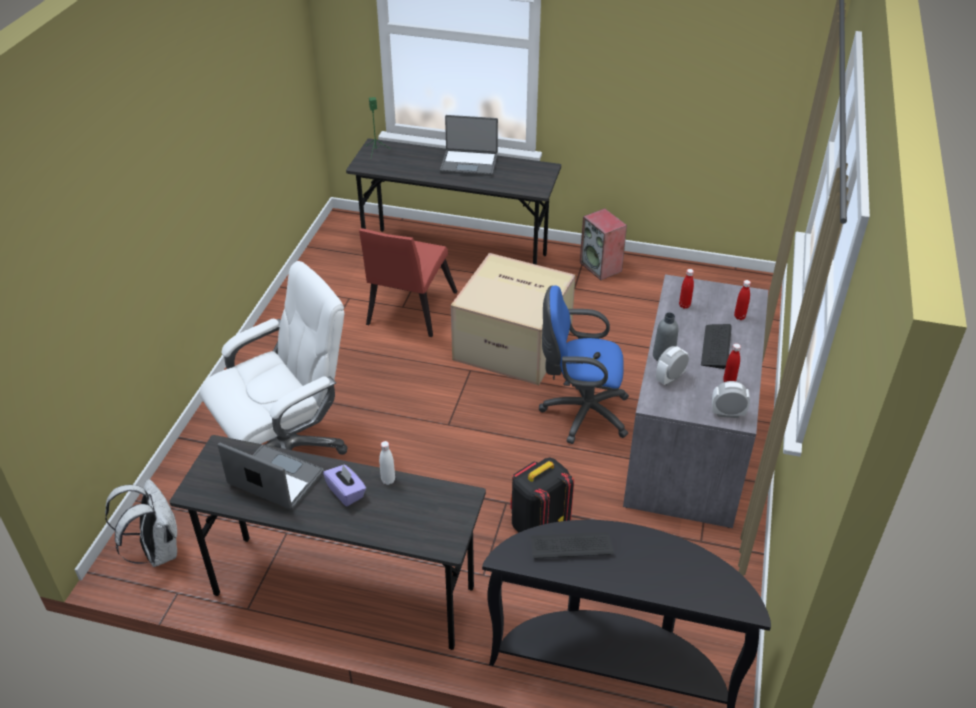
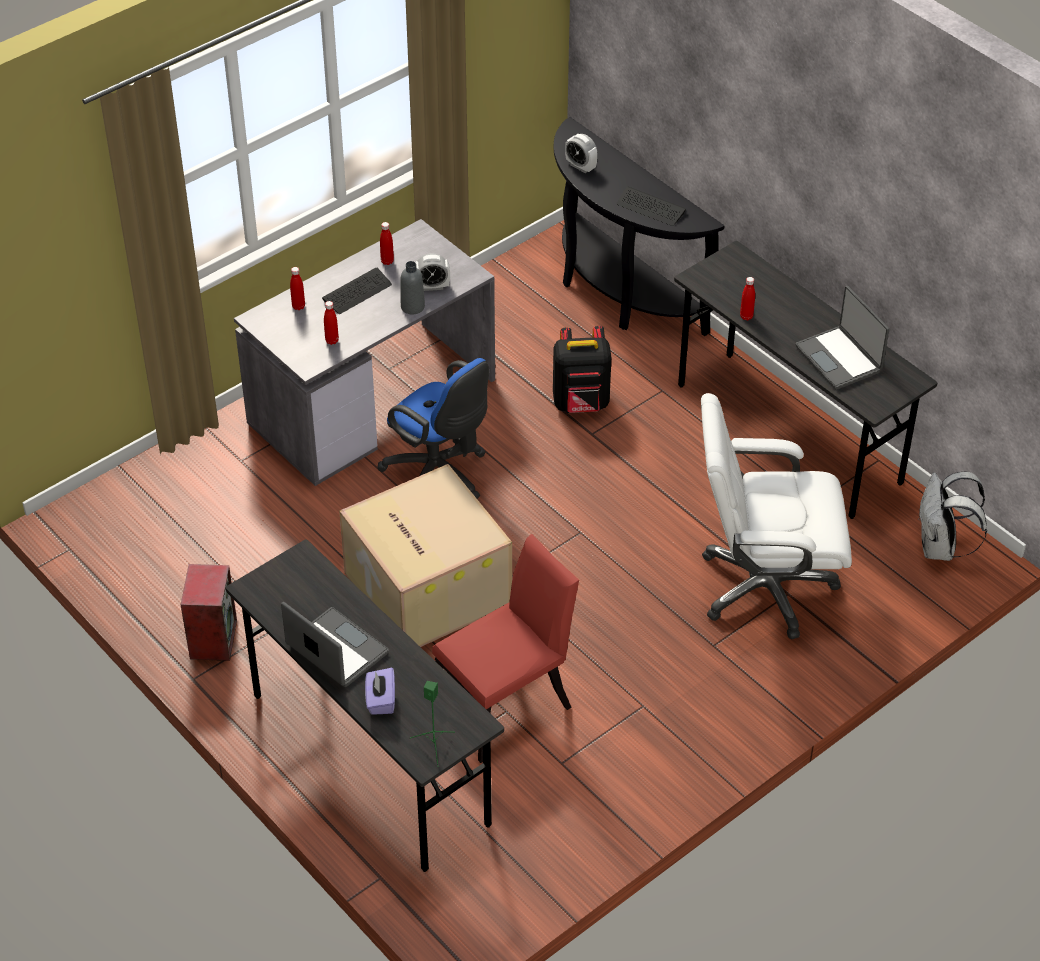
camera: 145 degrees left, 5 degrees up
purple tissue box [323,464,366,506] -> purple tissue box moved to [365,668,395,715]
white bottle [379,441,395,485] -> red bottle [740,277,755,320]
alarm clock [712,381,750,418] -> alarm clock moved to [565,134,598,173]

